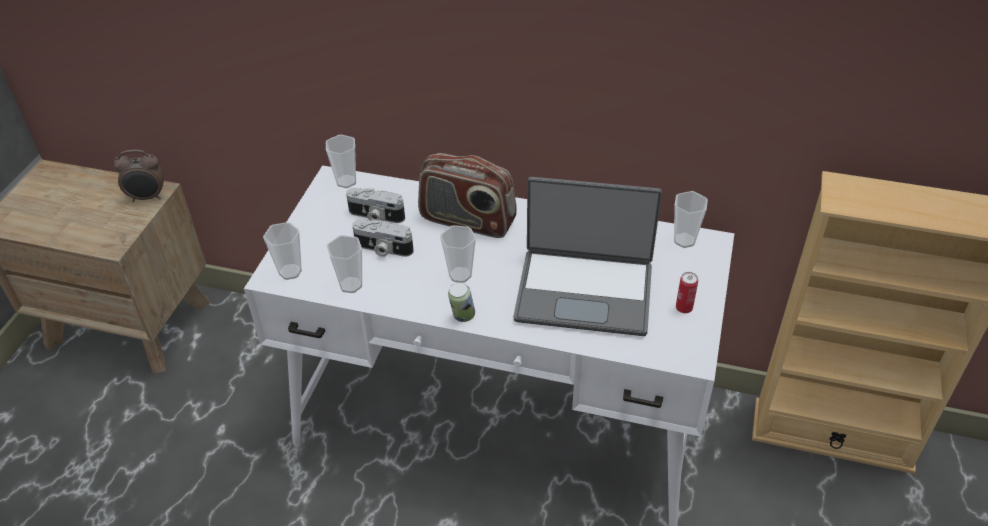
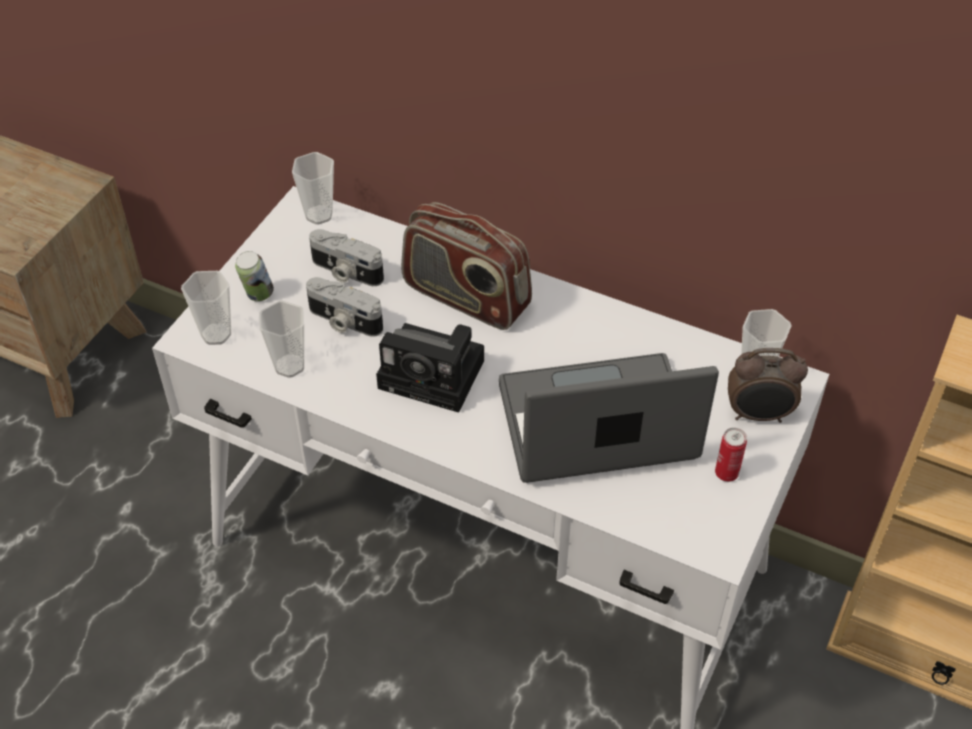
camera: 10 degrees right, 5 degrees up
alarm clock [114,150,164,202] -> alarm clock moved to [728,348,808,423]
cup [440,225,476,283] -> camera [376,323,484,413]
can [448,282,475,322] -> can moved to [235,251,274,301]
laptop [513,177,662,336] -> laptop turned 150 degrees clockwise [499,353,719,483]

